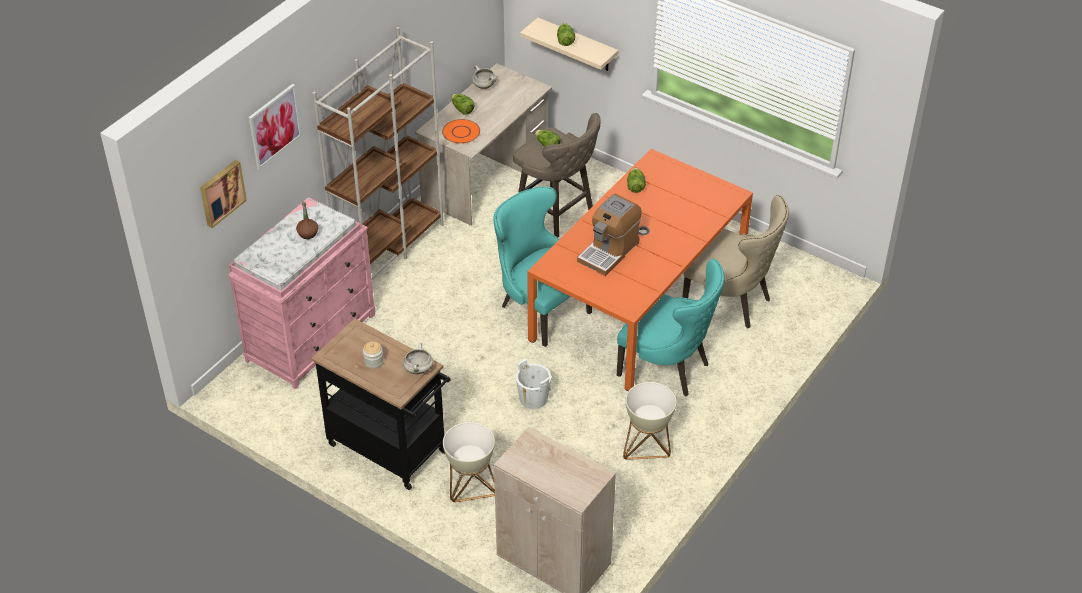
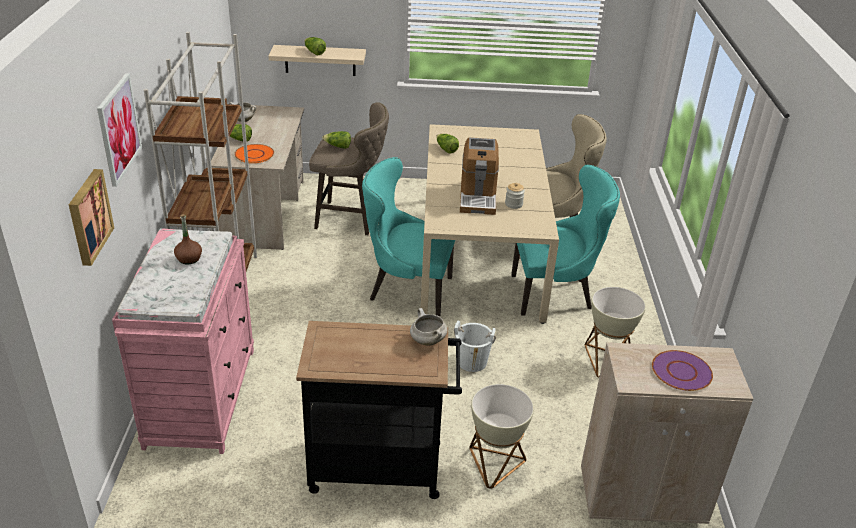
camera: 35 degrees left, 10 degrees down
jar [363,341,383,369] -> jar moved to [505,183,525,209]
orange dining table [527,149,753,391] -> beige dining table [421,124,559,324]
none -> purple plate [652,350,713,391]

